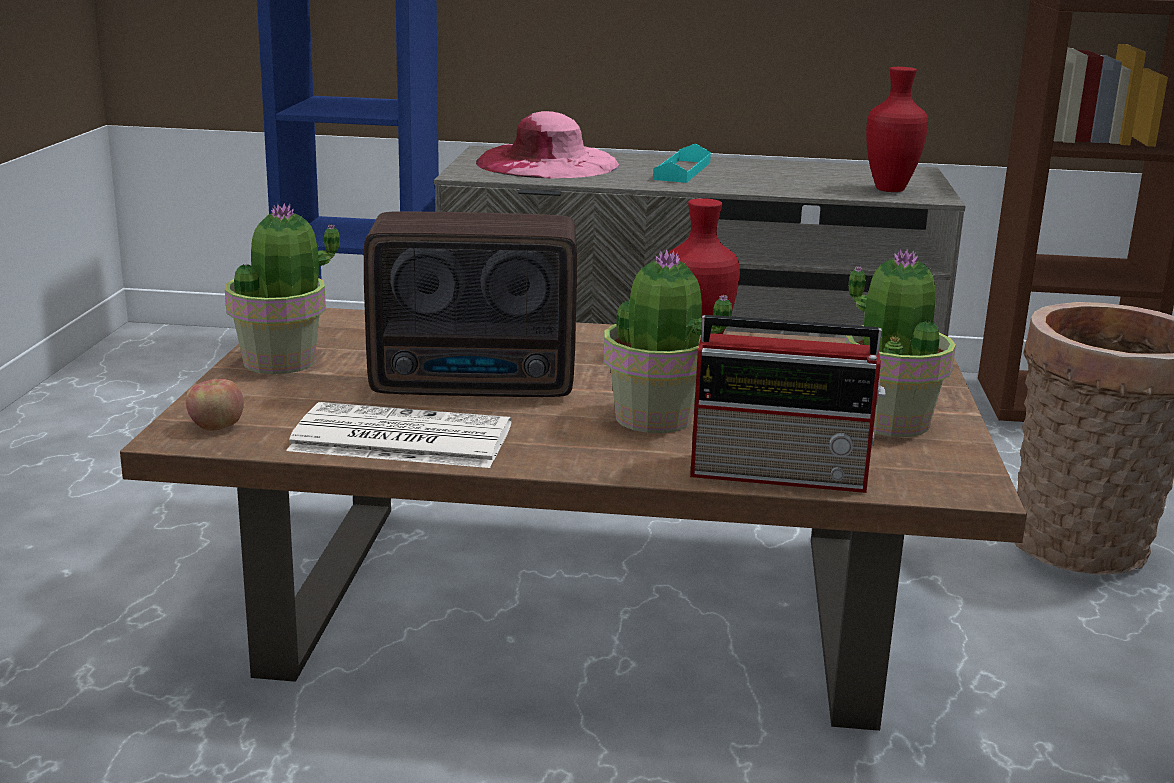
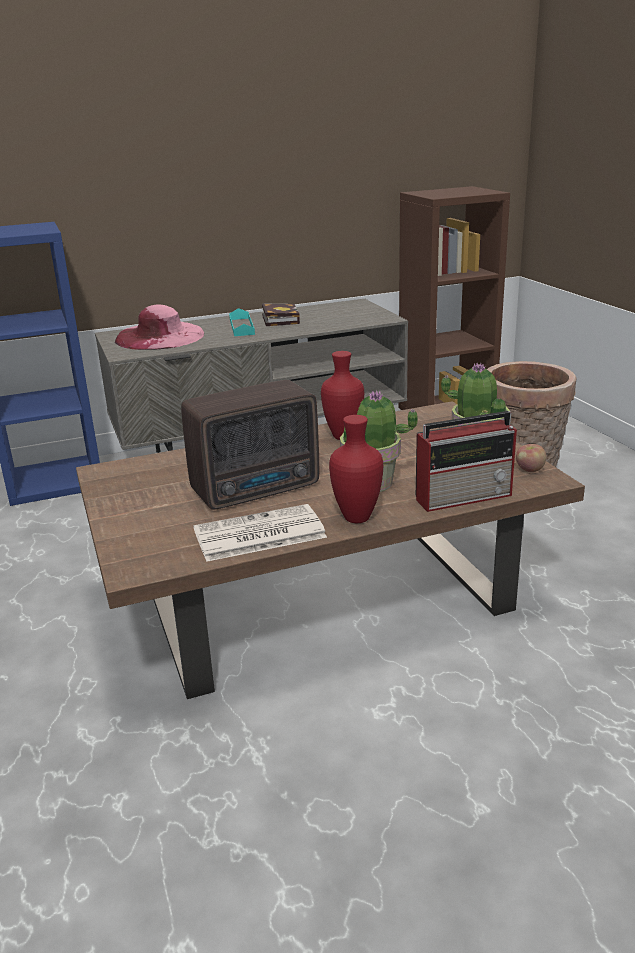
camera: 25 degrees left, 5 degrees up
apple [186,379,244,431] -> apple moved to [516,444,546,472]
potted plant [225,203,340,374] -> none
red vase [866,67,928,192] -> red vase moved to [329,415,383,523]
none -> book [262,303,300,326]

